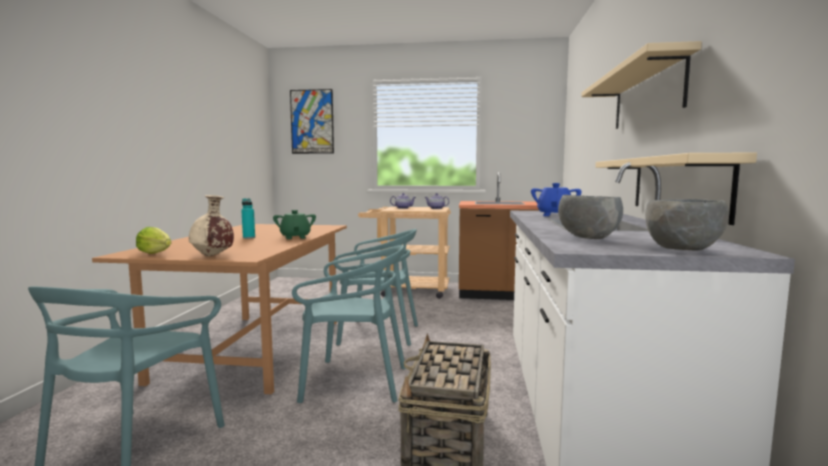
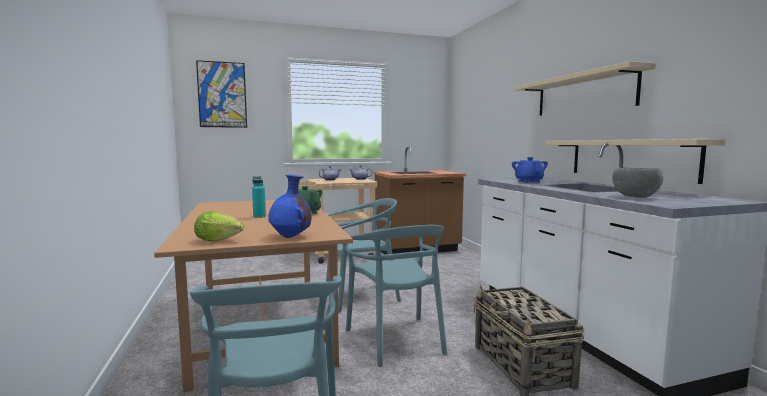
camera: 25 degrees left, 0 degrees up
beige vase [189,195,234,257] -> blue vase [268,175,312,238]
turquoise chair [292,245,406,403] -> turquoise chair turned 90 degrees clockwise [343,225,447,367]
grey bowl [645,199,729,250] -> none

